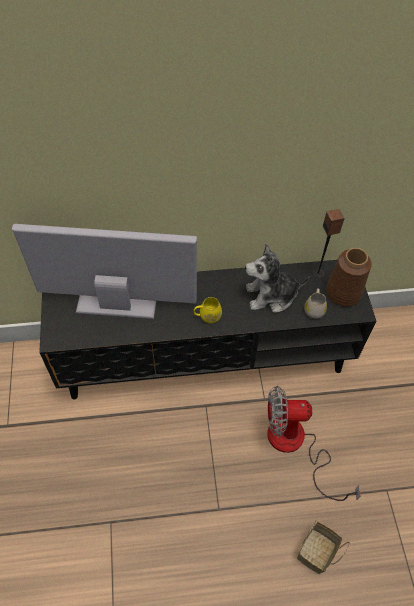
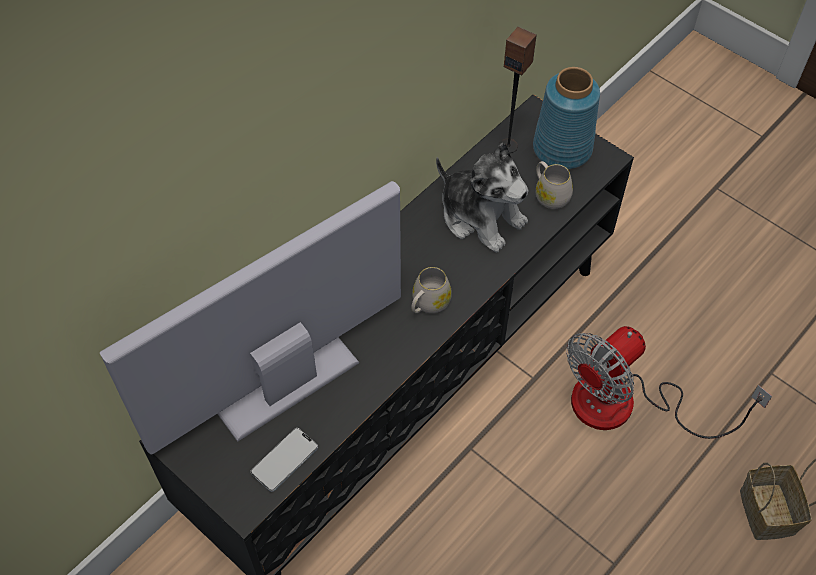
camera: 40 degrees left, 0 degrees up
yellow mug [194,297,222,323] -> white mug [411,267,452,313]
plush toy [245,243,309,313] -> plush toy turned 90 degrees counterclockwise [436,143,529,253]
brown vase [326,248,372,306] -> blue vase [533,67,600,169]
none -> phone [250,428,318,492]

